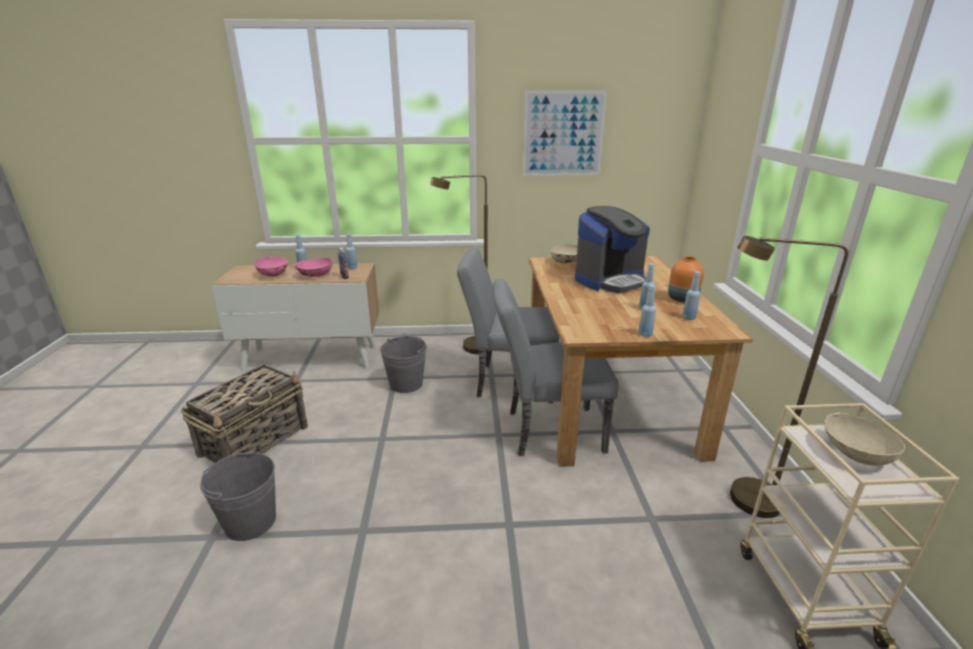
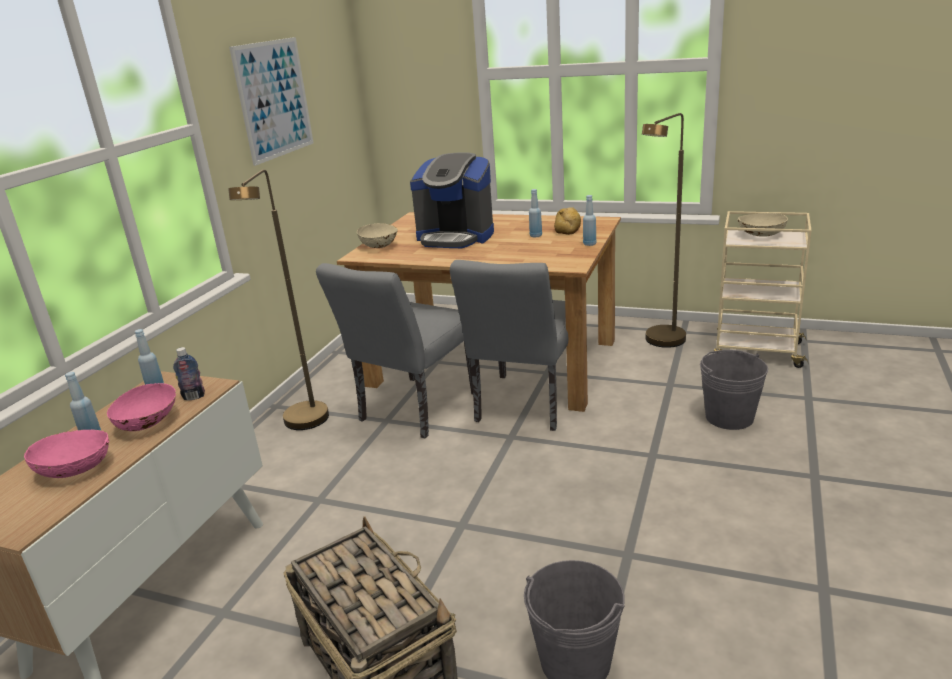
camera: 65 degrees left, 0 degrees up
grey bucket [380,336,427,393] -> grey bucket moved to [700,350,768,430]
coffee machine [575,206,650,293] -> coffee machine turned 120 degrees clockwise [410,152,494,248]
orange vase [668,256,704,302] -> none
blue bottle [683,271,701,320] -> bread [554,207,581,235]

